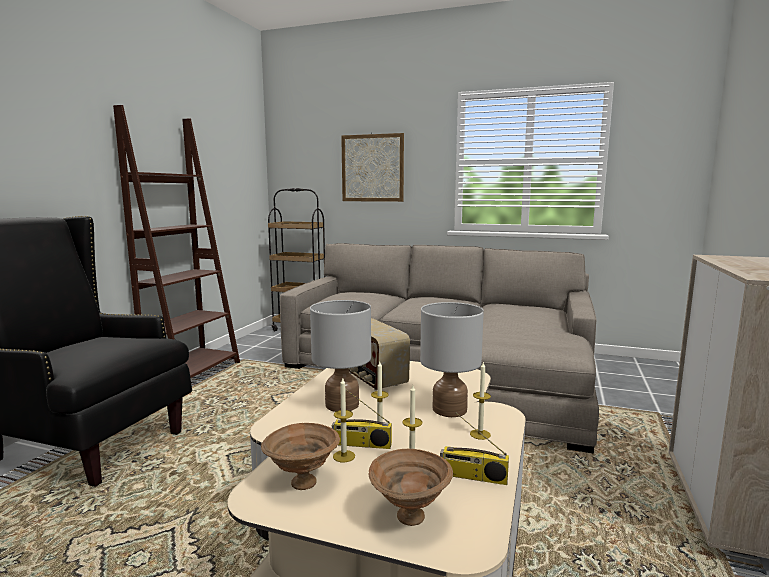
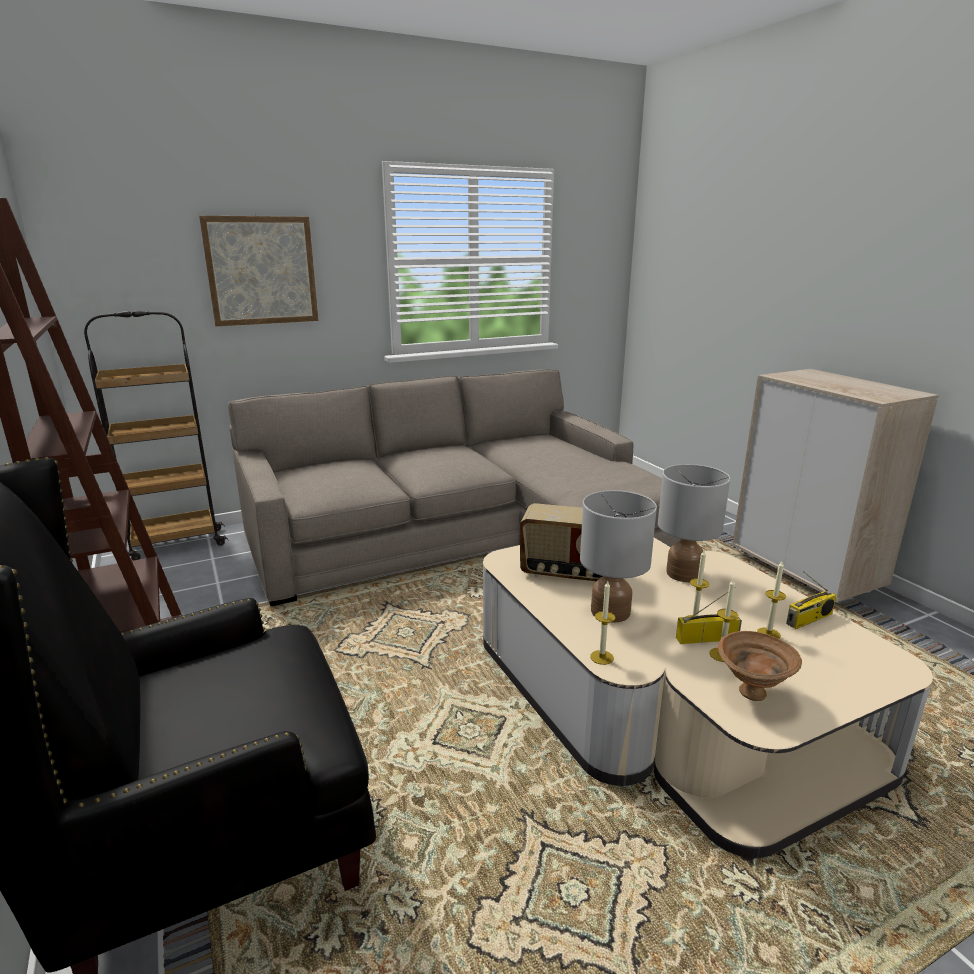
camera: 45 degrees left, 10 degrees up
radio [332,389,392,449] -> radio turned 150 degrees counterclockwise [676,592,742,644]
brown bowl [369,449,453,526] -> none
candle [470,362,491,440] -> candle moved to [590,581,615,665]

